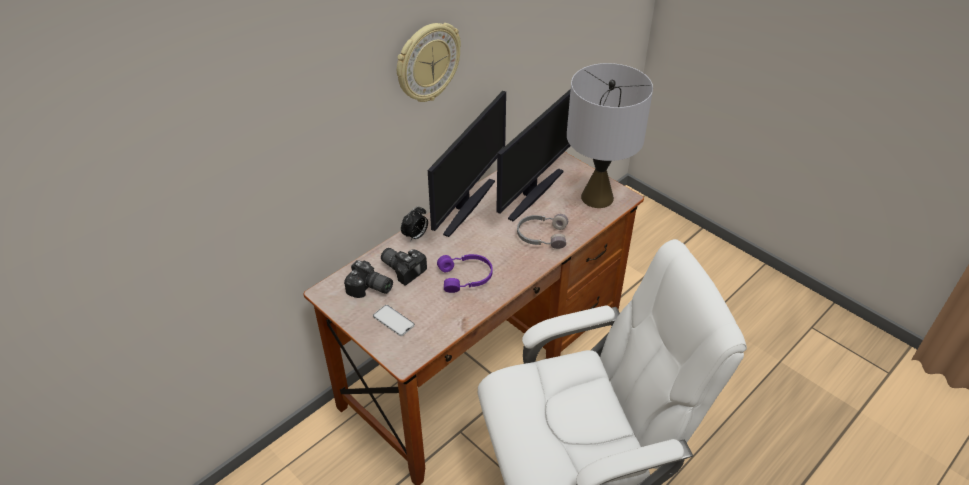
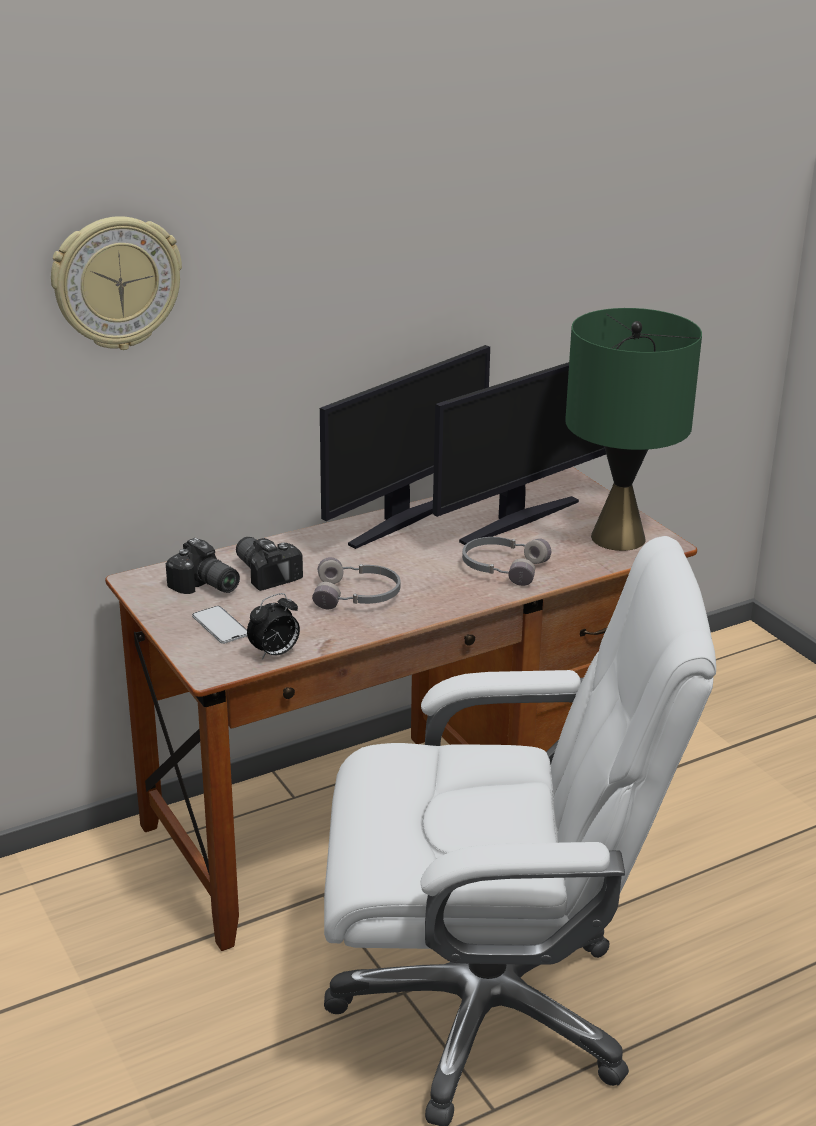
camera: 15 degrees right, 15 degrees down
wall clock [397,23,461,102] -> wall clock moved to [51,216,182,350]
alarm clock [401,206,428,242] -> alarm clock moved to [247,593,300,660]
purple headphones [437,254,493,293] -> grey headphones [312,557,400,609]
grey table lamp [567,63,653,208] -> green table lamp [565,308,702,551]

